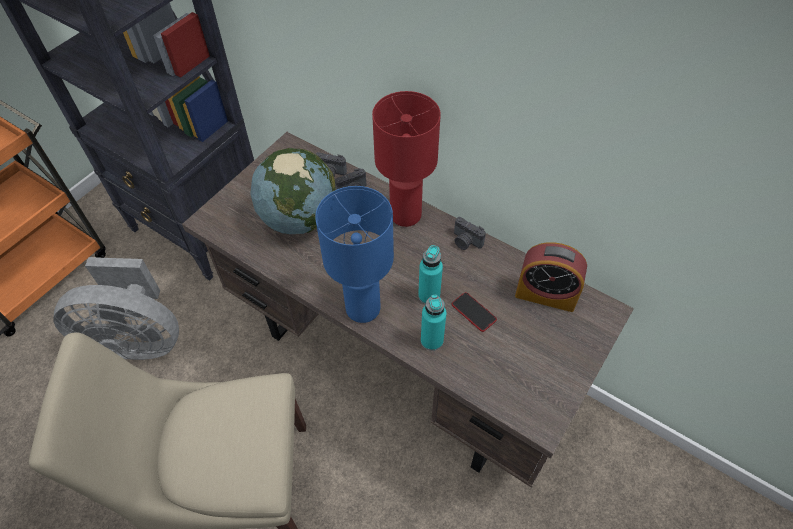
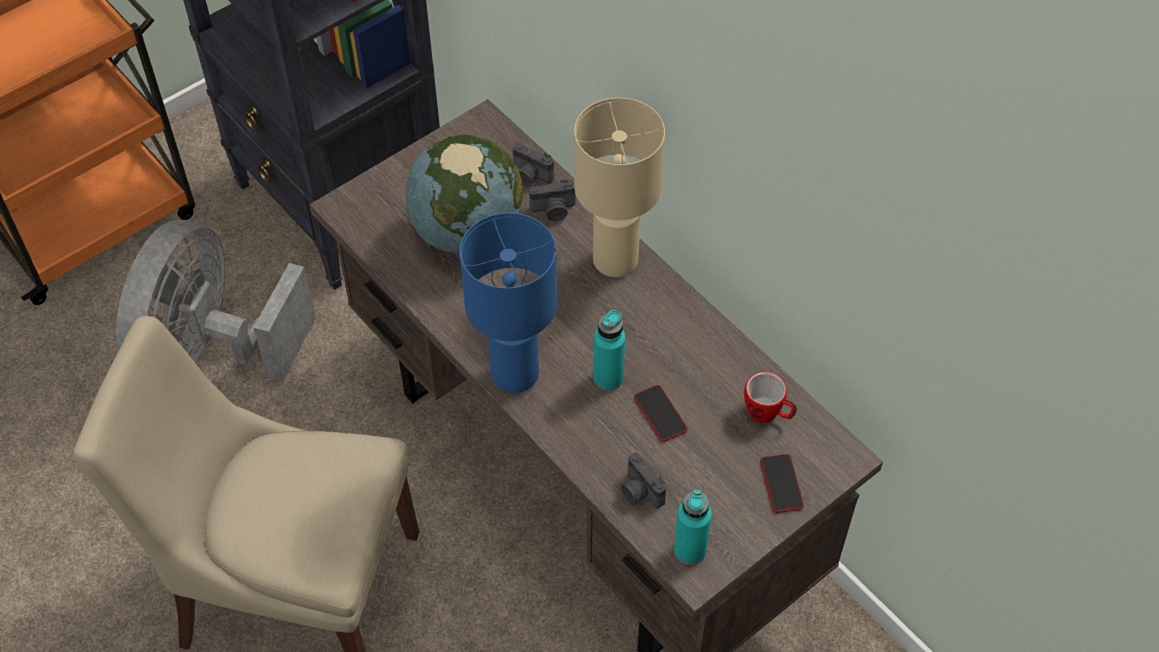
camera: 15 degrees right, 0 degrees up
grey fan [53,257,179,360] -> grey fan turned 90 degrees clockwise [116,220,316,382]
red table lamp [372,91,441,227] -> beige table lamp [574,98,665,277]
turquoise bottle [421,295,447,351] -> turquoise bottle moved to [674,489,712,565]
camera [454,217,486,250] -> camera moved to [621,453,666,508]
alarm clock [515,242,587,312] -> mug [744,372,796,423]
none -> phone [760,454,804,513]

